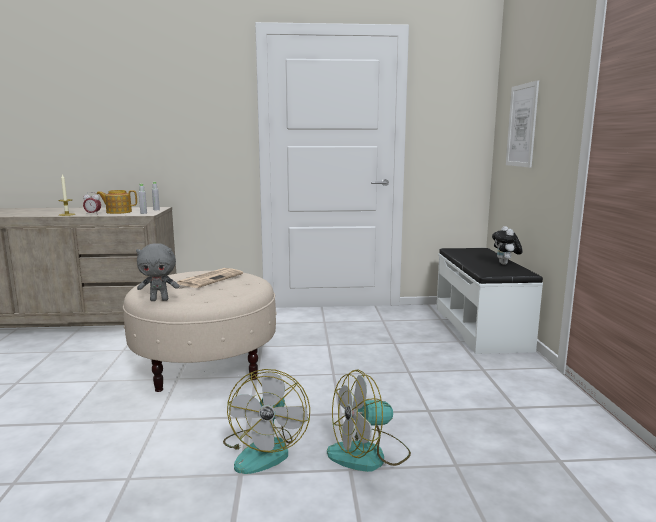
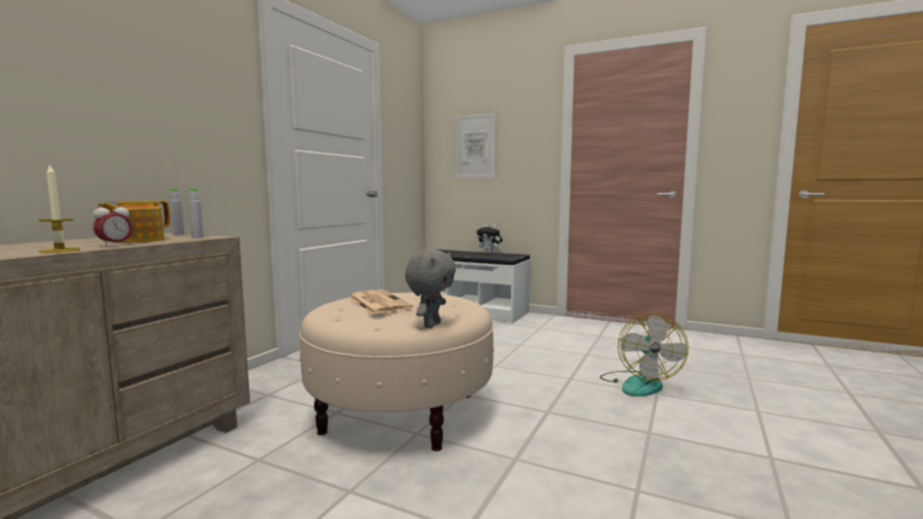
camera: 60 degrees left, 5 degrees down
fan [223,369,310,474] -> none

